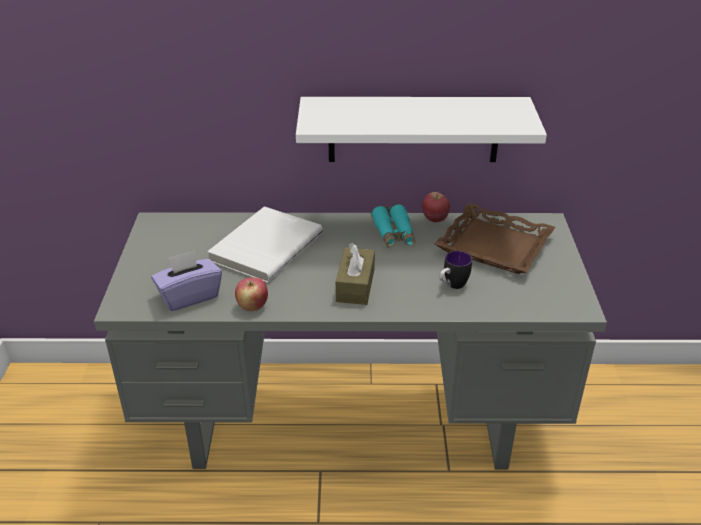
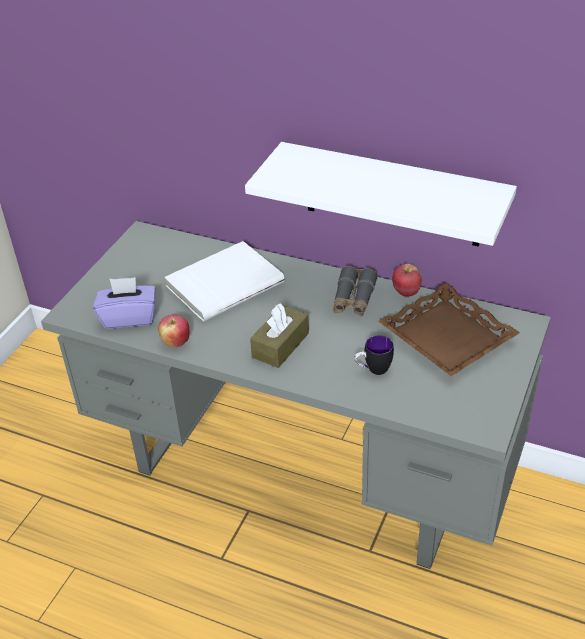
camera: 25 degrees right, 5 degrees up
turquoise binoculars [371,204,416,248] -> grey binoculars [333,266,378,317]

